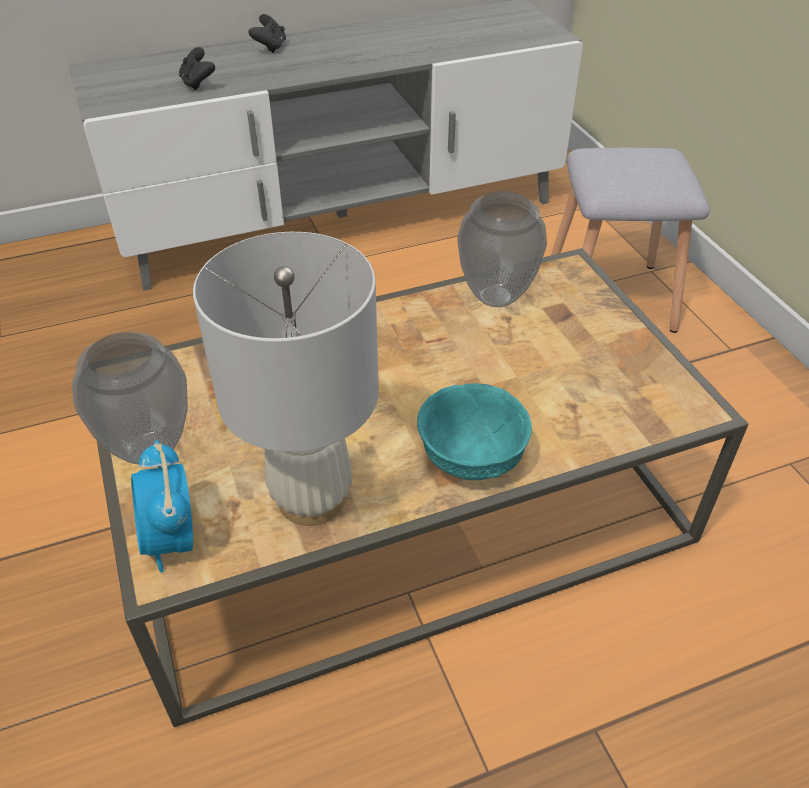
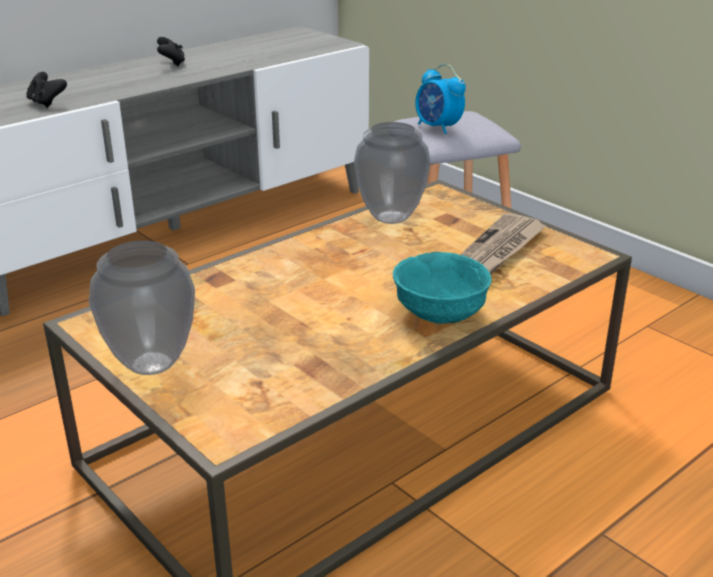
camera: 20 degrees left, 15 degrees down
alarm clock [131,440,193,572] -> alarm clock moved to [415,64,466,134]
white table lamp [193,232,379,526] -> none
black game controller [249,14,286,53] -> black game controller moved to [157,37,185,66]
none -> newspaper [460,213,547,275]

